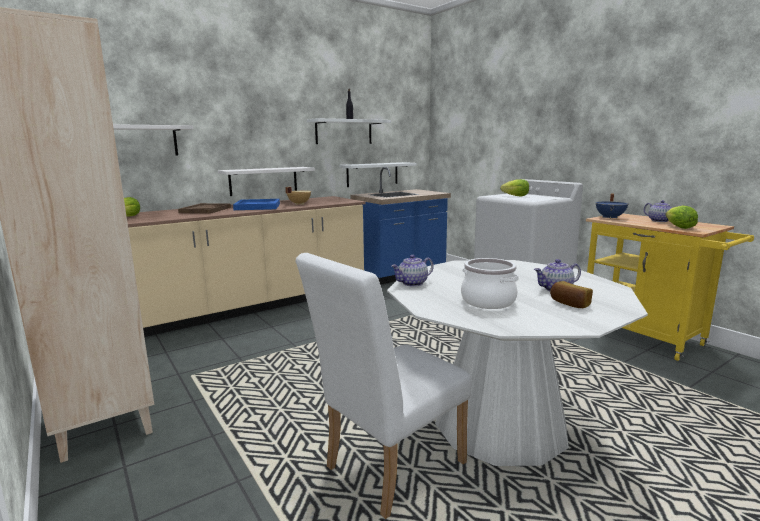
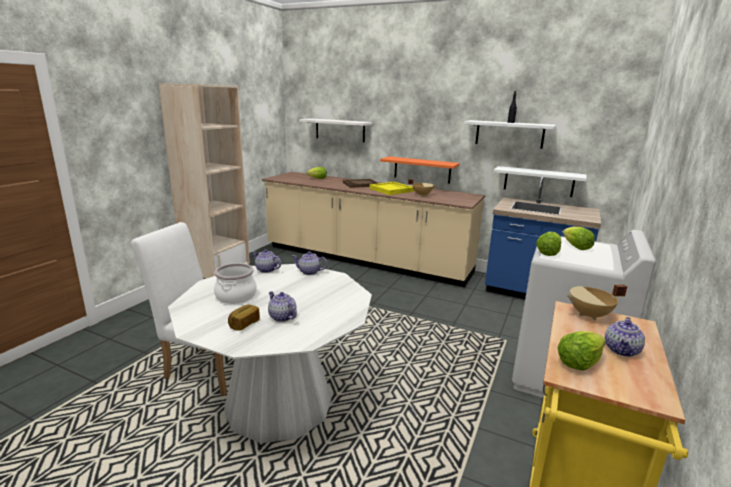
camera: 60 degrees right, 5 degrees up
white shelf [218,167,315,196] -> orange shelf [380,156,460,184]
blue tray [233,199,280,210] -> yellow tray [369,182,414,195]
blue cooking pot [596,194,628,219] -> beige cooking pot [567,285,627,320]
none -> teapot [292,252,328,275]
none -> lettuce [536,232,561,256]

